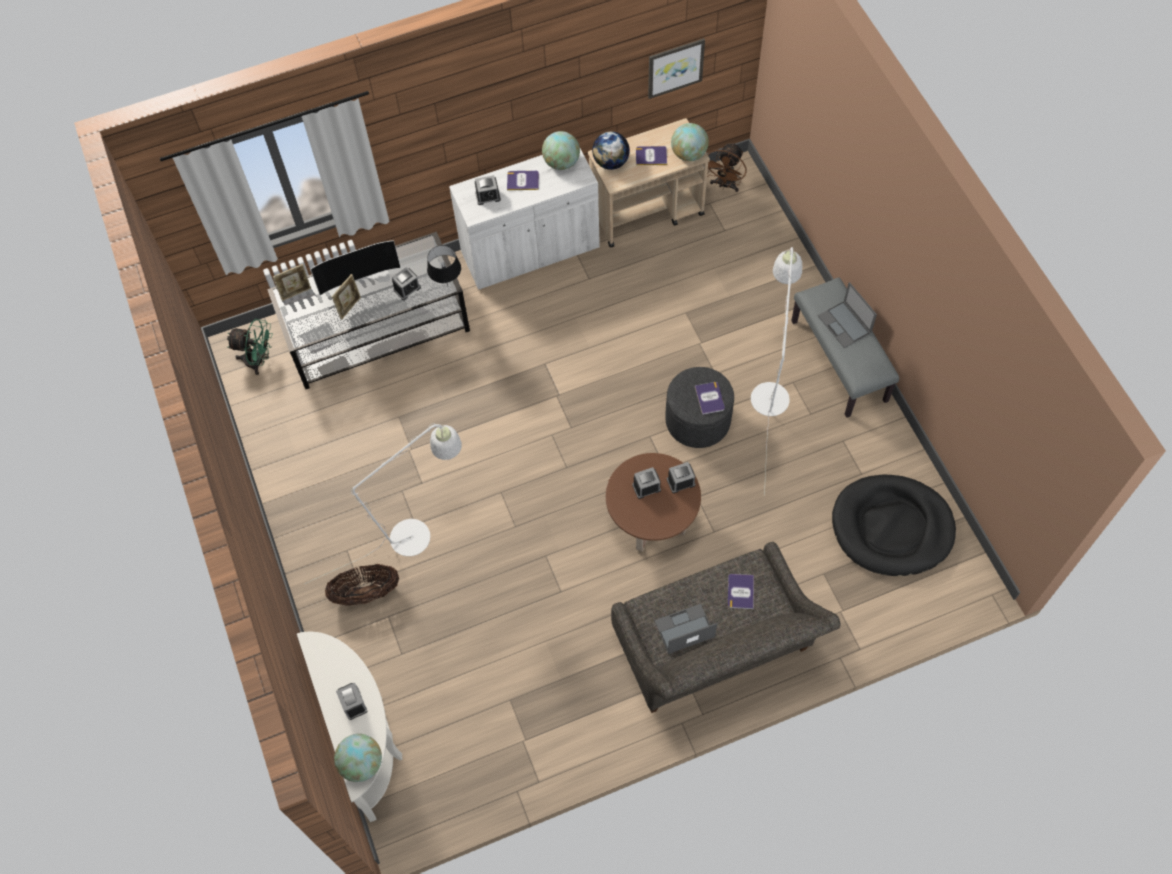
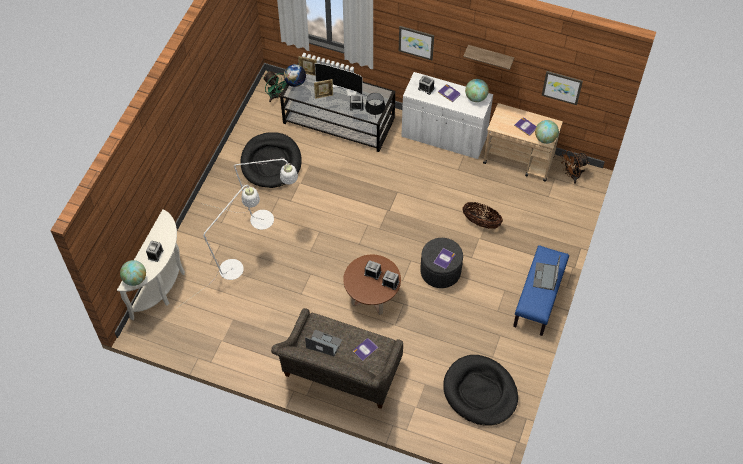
camera: 40 degrees right, 5 degrees down
basket [325,564,399,606] -> basket moved to [463,202,503,229]
globe [592,131,630,170] -> globe moved to [284,64,306,87]
white floor lamp [751,247,802,496] -> white floor lamp moved to [177,185,260,308]
grey bench [791,277,899,418] -> blue bench [513,245,569,336]
none -> black dog bed [241,132,302,188]
none -> picture [399,26,434,60]
none -> shelf [463,45,514,70]

